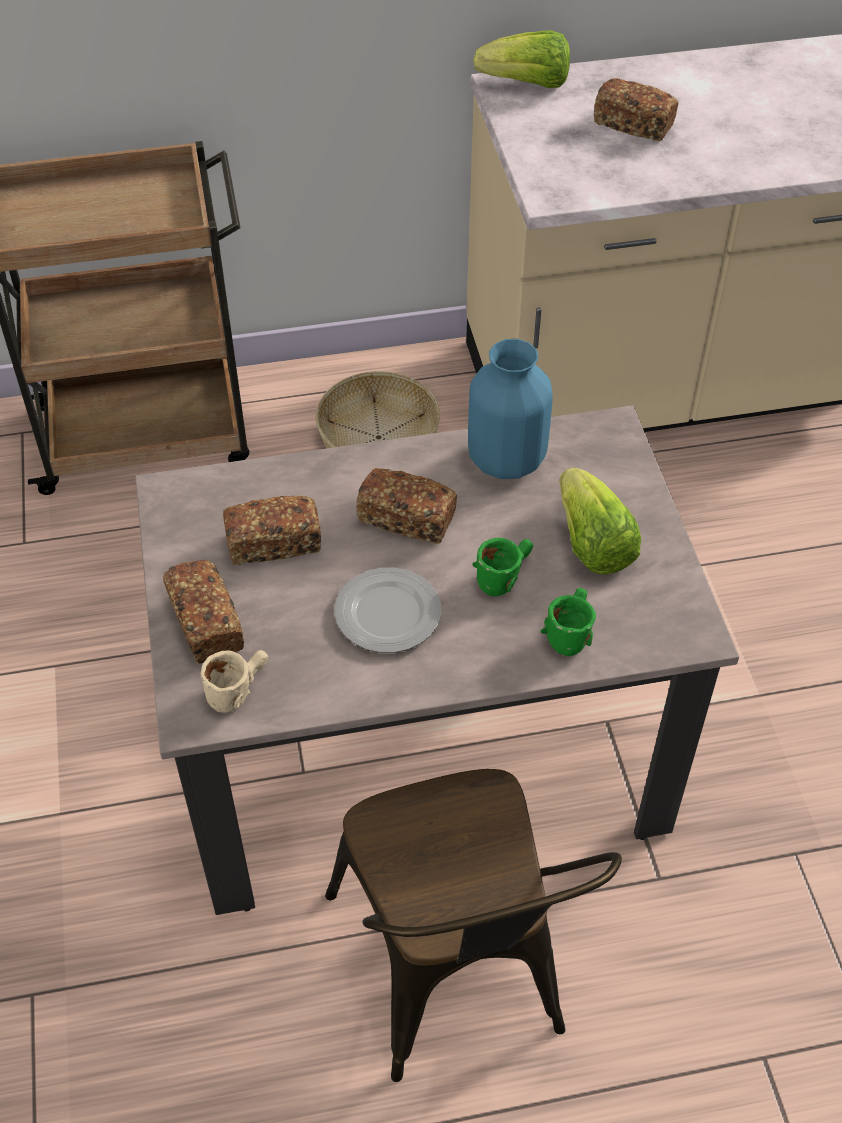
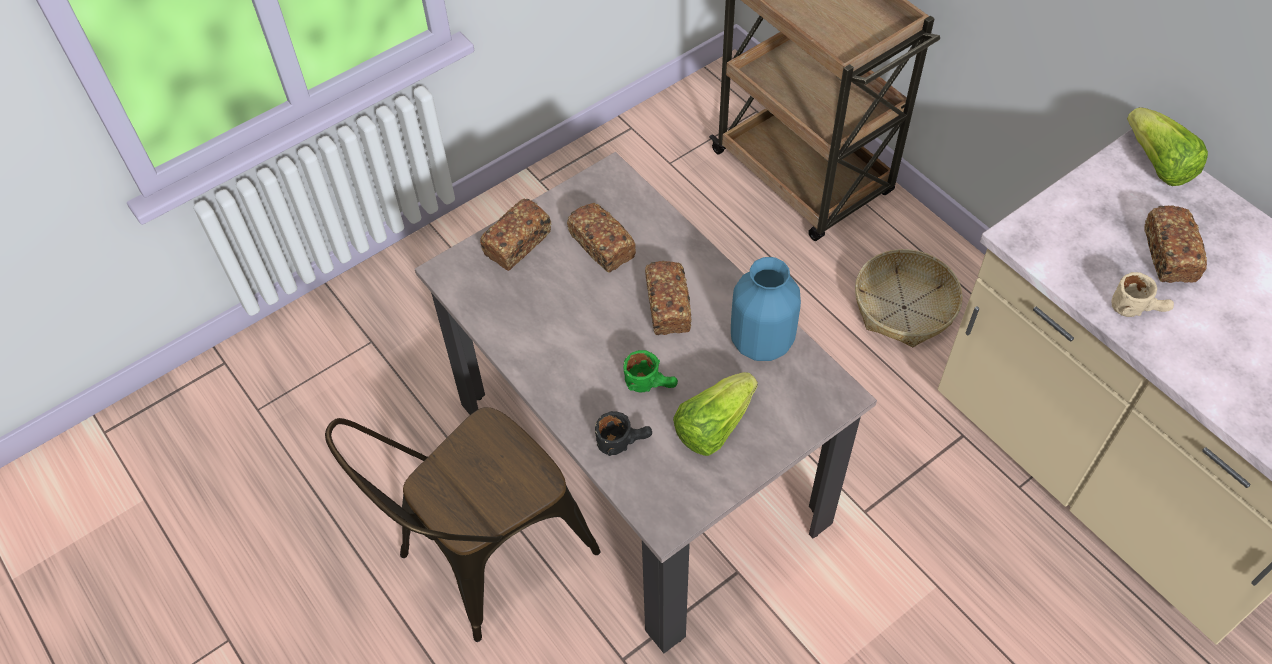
camera: 65 degrees right, 5 degrees up
beige mug [201,650,268,713] -> beige mug moved to [1111,272,1174,317]
plate [334,568,441,653] -> none
green mug [540,588,596,656] -> black mug [595,411,652,456]

